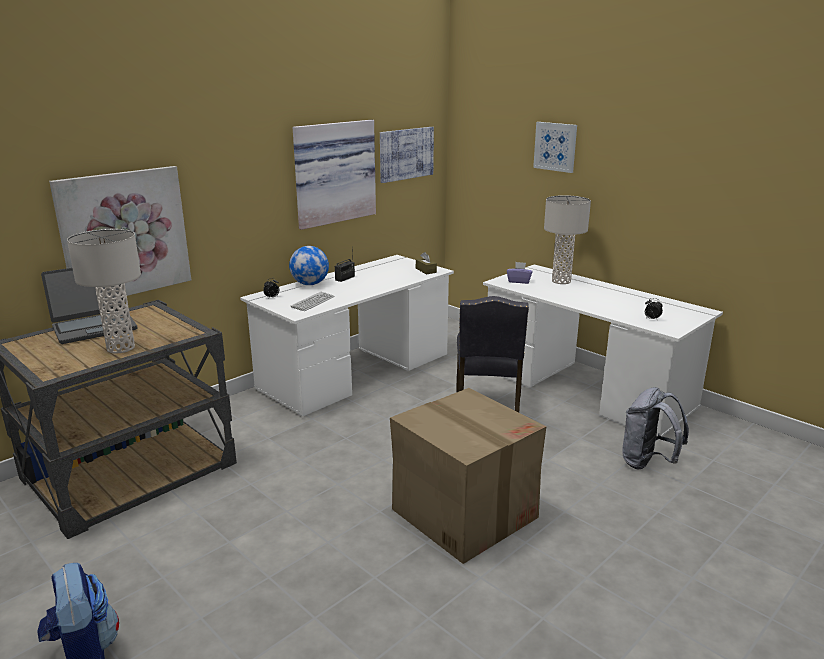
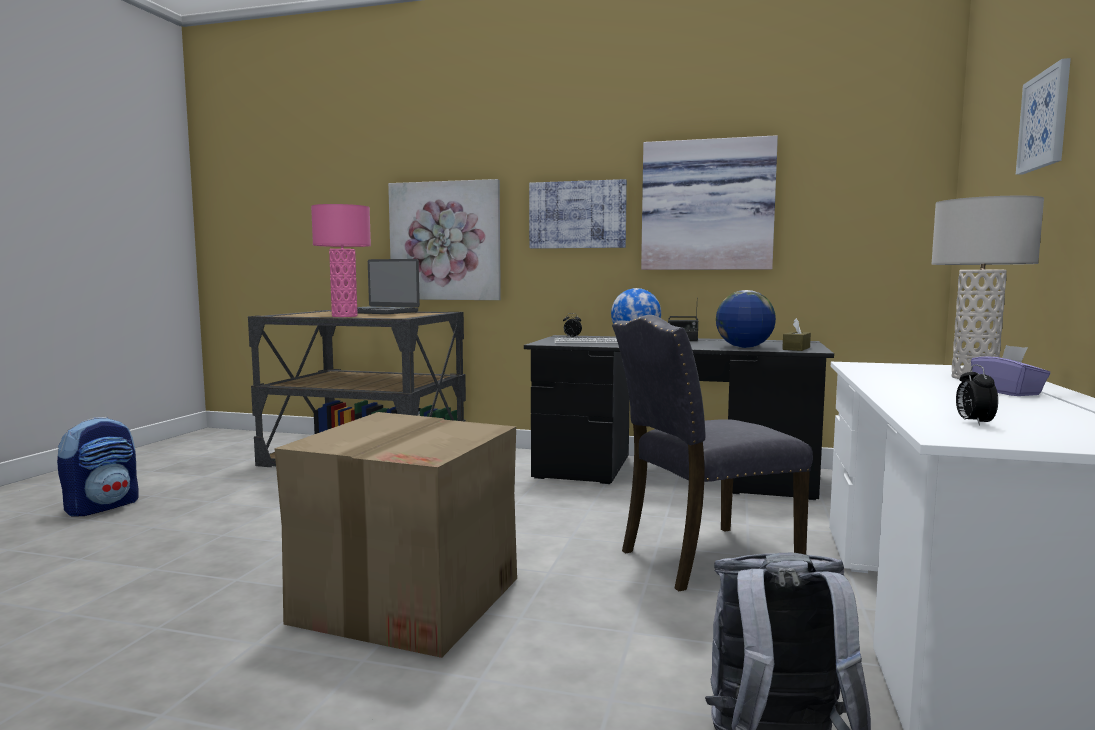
camera: 60 degrees right, 15 degrees down
white table lamp [67,229,141,353] -> pink table lamp [311,204,371,317]
white desk [240,255,454,416] -> black desk [524,335,834,500]
picture [380,127,434,183] -> picture moved to [529,179,627,249]
purple tissue box [507,262,533,284] -> purple tissue box moved to [971,345,1051,396]
none -> globe [716,290,776,348]

